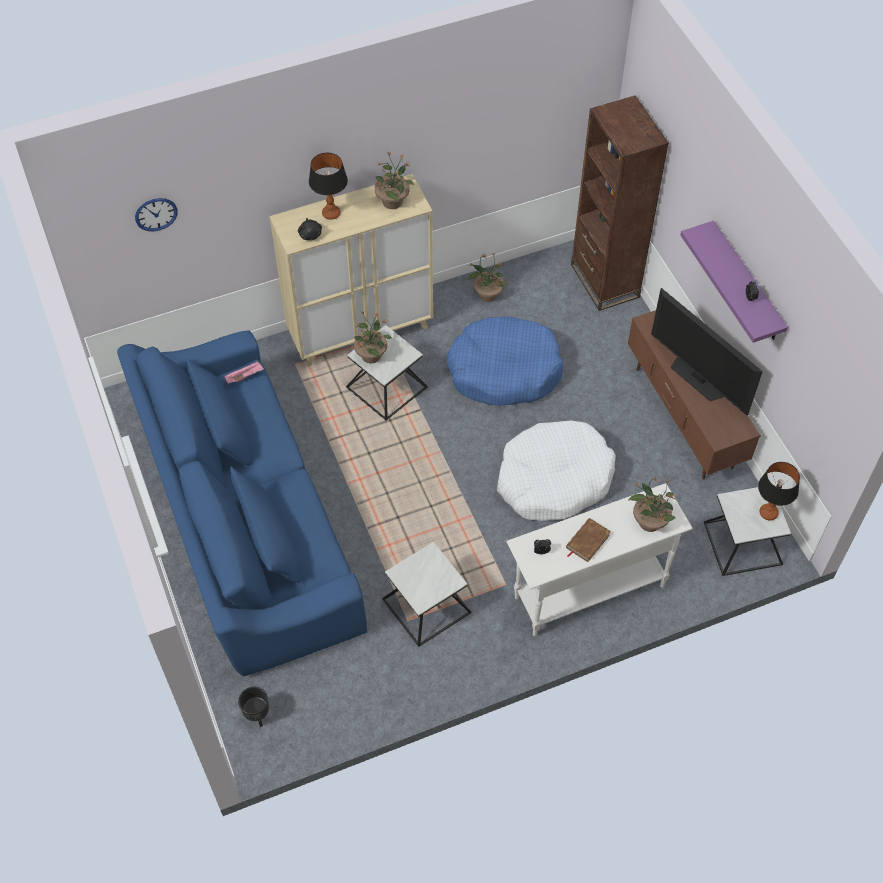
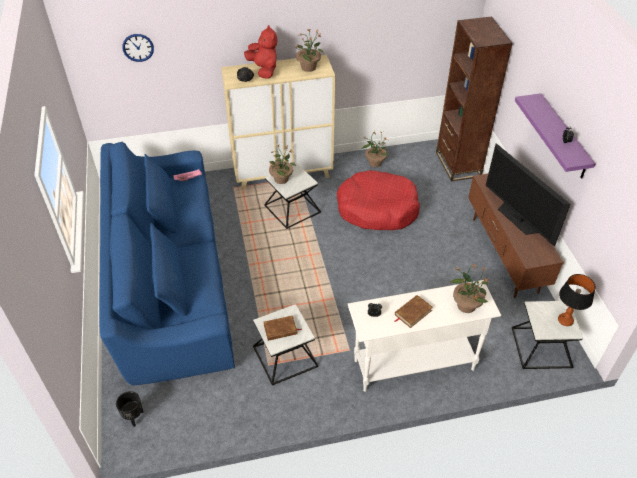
camera: 10 degrees right, 10 degrees down
table lamp [309,153,348,220] -> red plush toy [244,25,277,79]
blue dog bed [446,316,564,405] -> red dog bed [336,170,419,230]
white dog bed [497,420,616,521] -> none
none -> brown book [264,315,301,341]

